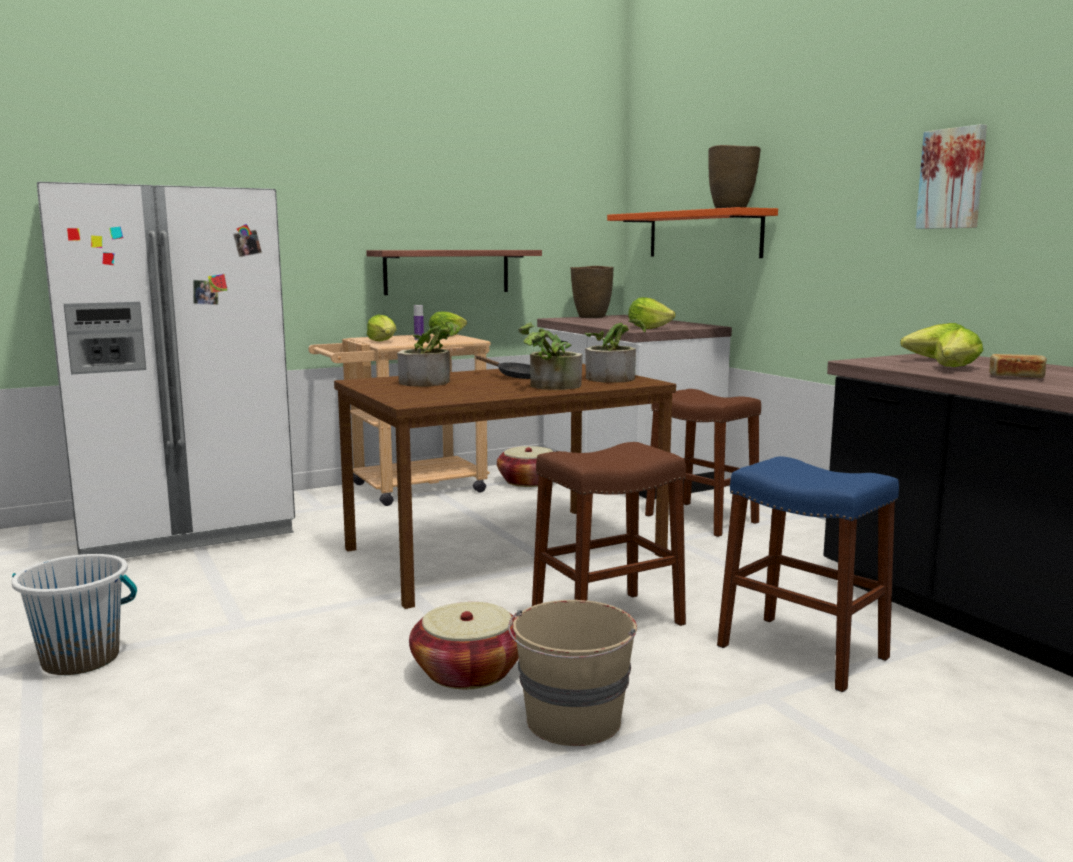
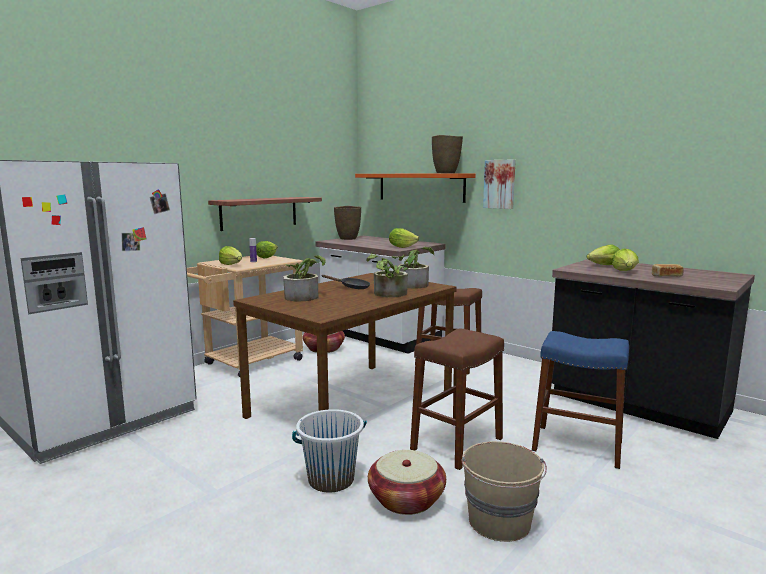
camera: 20 degrees left, 0 degrees up
white bucket [11,554,137,675] -> white bucket moved to [292,409,367,492]
picture [916,124,987,229] -> picture moved to [483,159,516,209]

